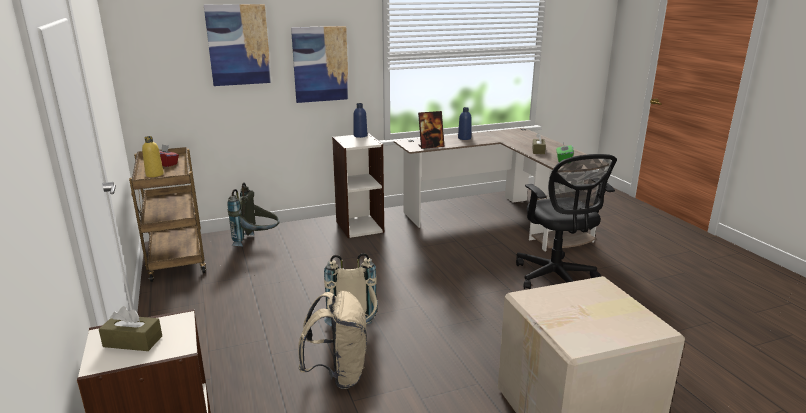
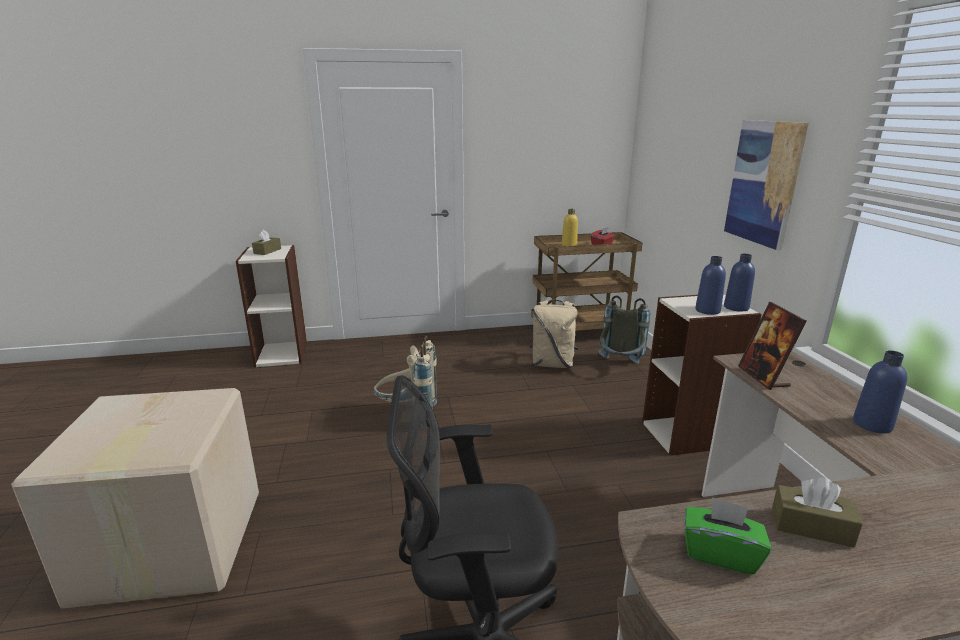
camera: 100 degrees right, 0 degrees up
picture [204,4,272,86] -> none
beige backpack [298,290,367,389] -> beige backpack moved to [530,300,578,368]
none -> blue bottle [695,256,726,315]

